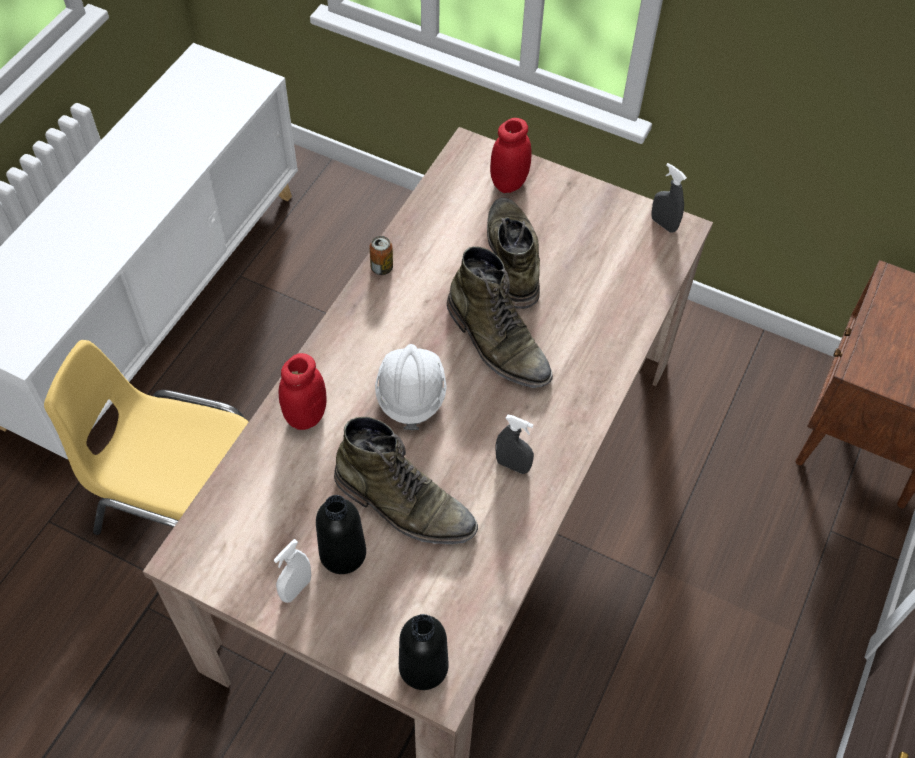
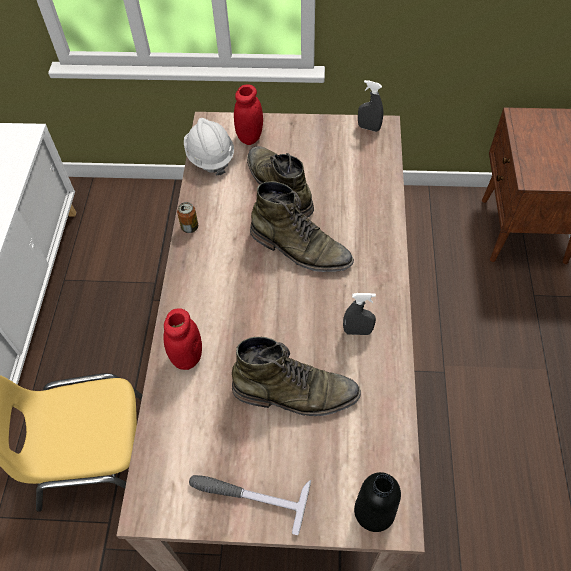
camera: 20 degrees left, 0 degrees up
white spray bottle [274,539,311,603] -> hammer [189,475,311,535]
black bottle [316,495,366,574] -> none
white hard hat [375,344,447,430] -> white hard hat moved to [184,118,234,176]

